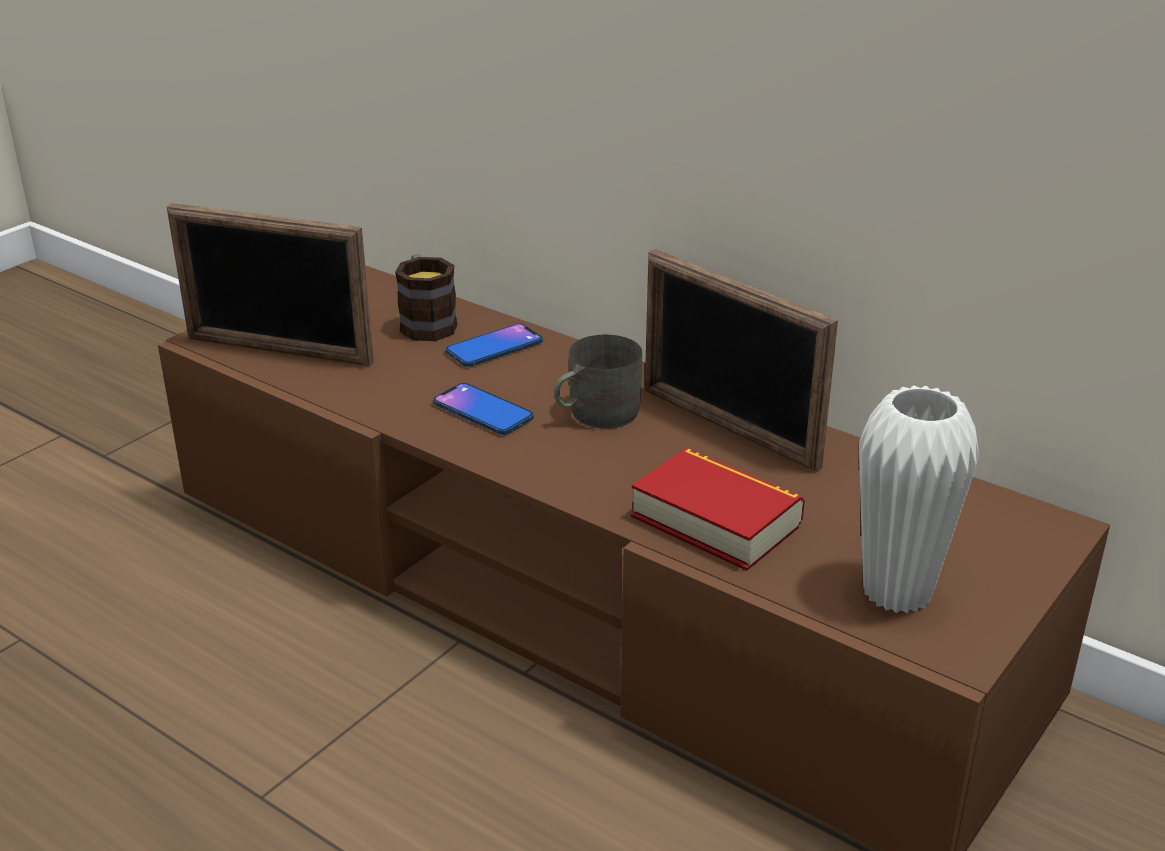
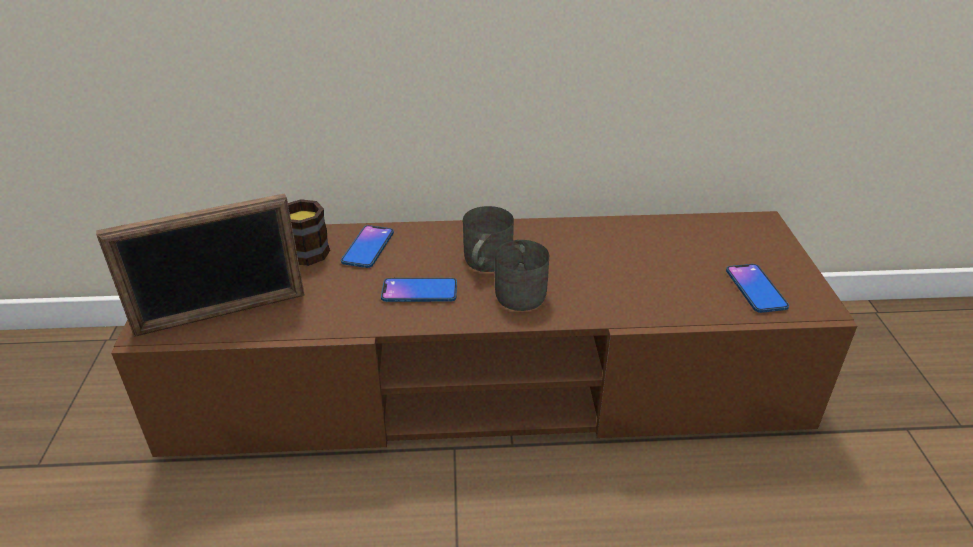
camera: 40 degrees left, 5 degrees up
book [631,448,805,571] -> none
picture frame [645,249,838,472] -> none
white vase [859,385,979,613] -> phone [726,264,789,313]
none -> grey mug [495,240,549,311]

